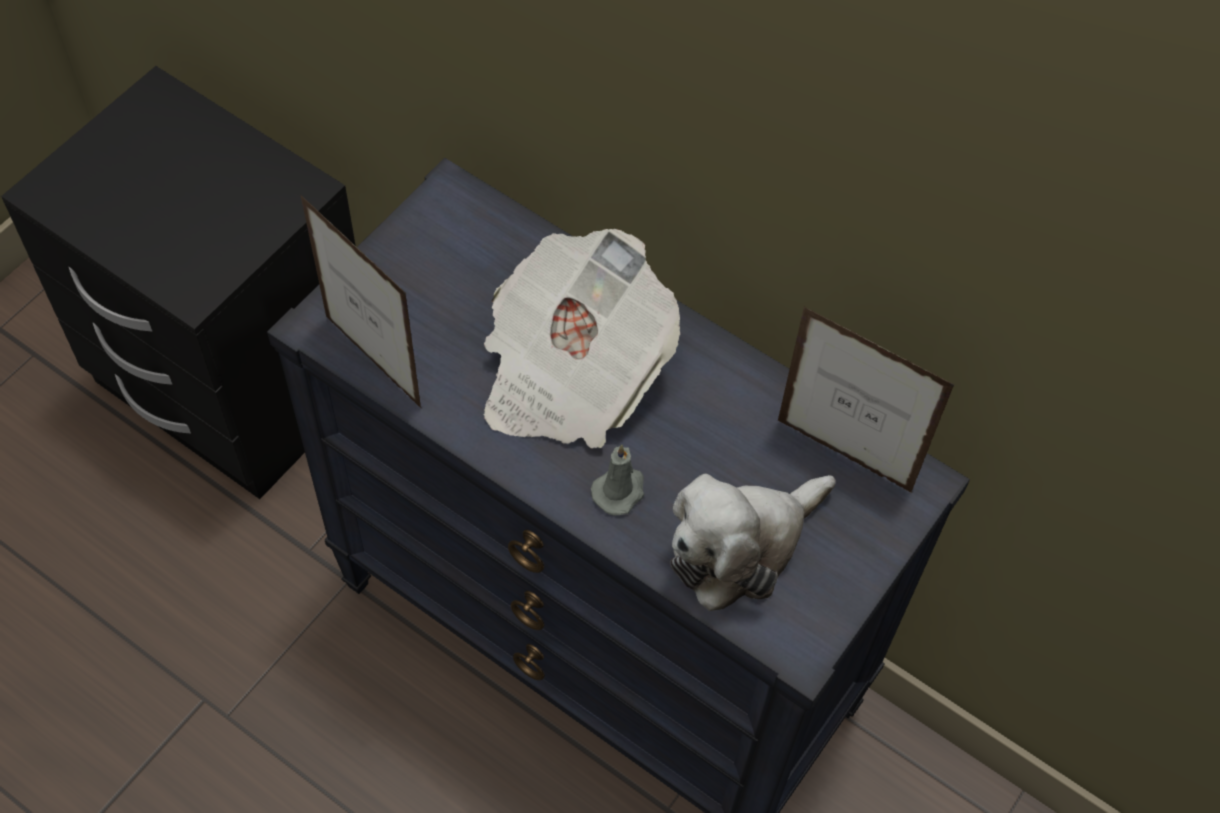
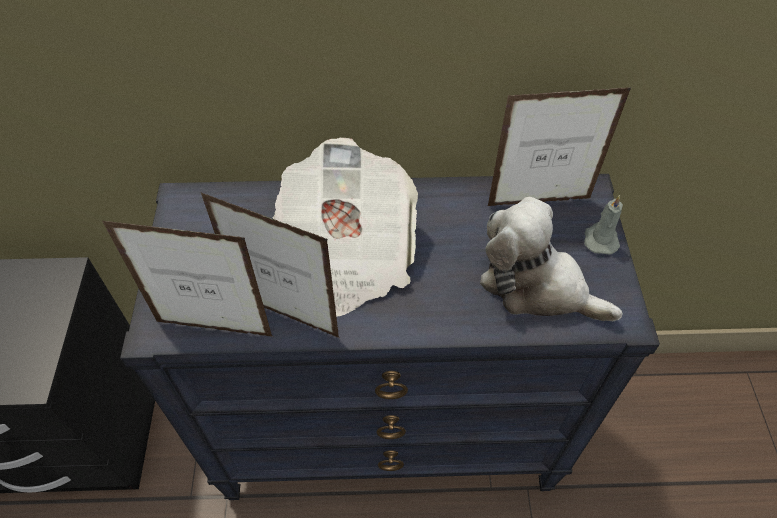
camera: 35 degrees left, 5 degrees down
grey candle [591,445,645,515] -> grey candle moved to [584,195,623,255]
plush toy [670,473,835,611] -> plush toy turned 105 degrees clockwise [480,197,623,321]
none -> picture frame [201,193,339,338]

